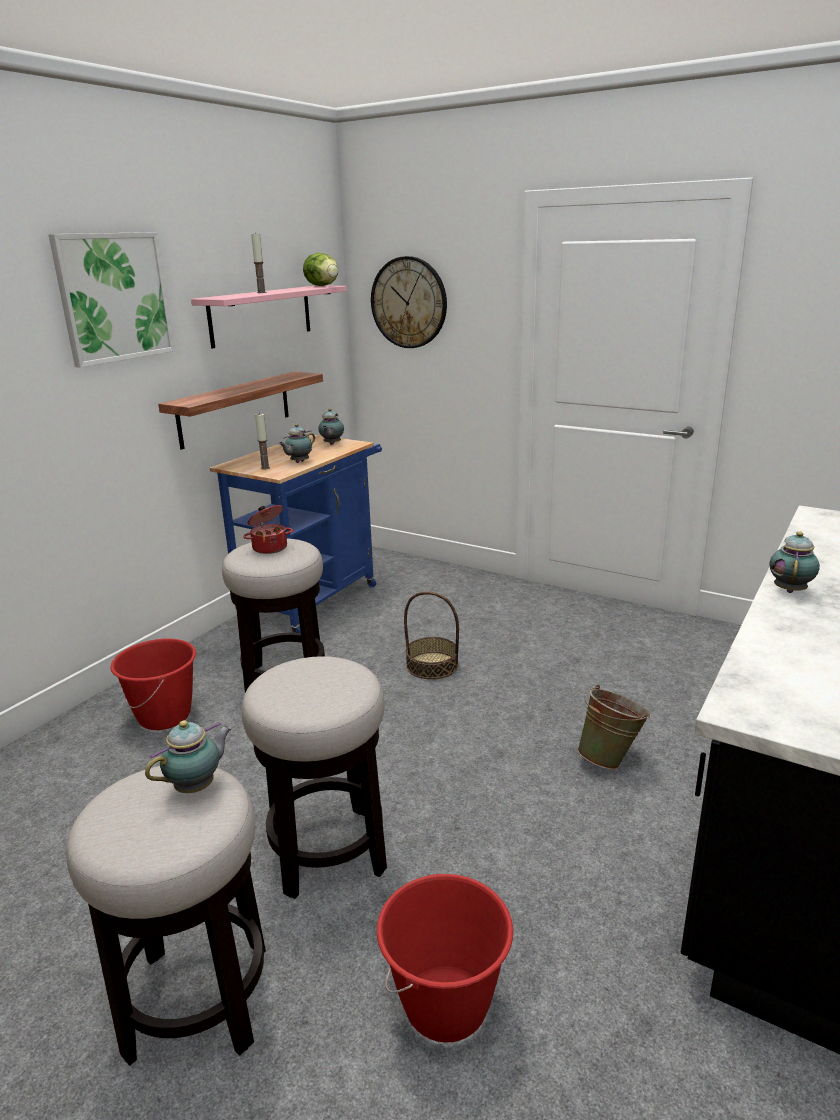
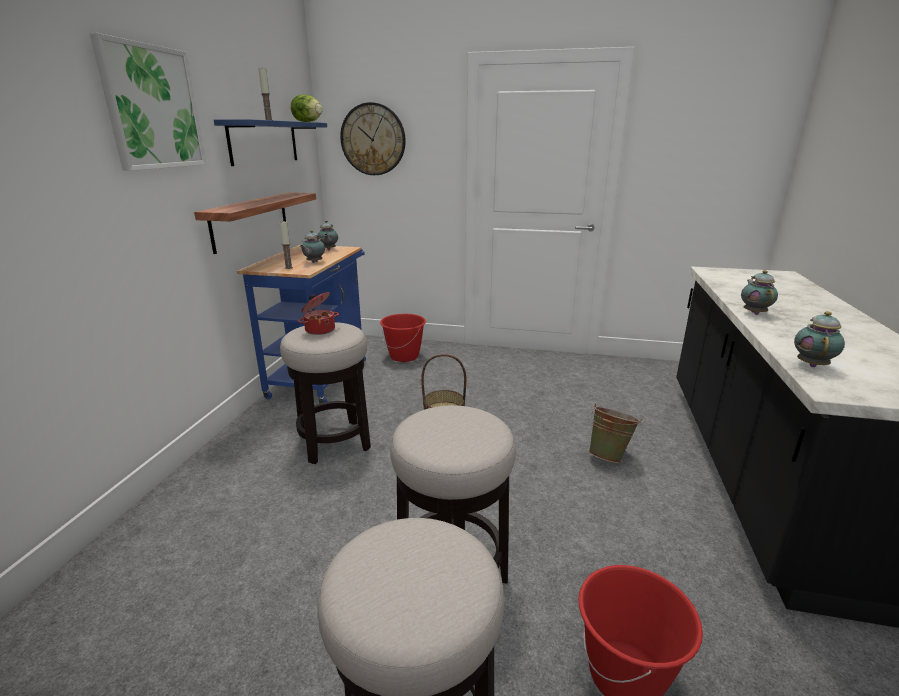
camera: 20 degrees left, 0 degrees up
red bucket [110,638,196,730] -> red bucket moved to [380,314,426,362]
teapot [145,720,232,793] -> teapot moved to [794,311,845,367]
pink shelf [191,285,347,349] -> blue shelf [214,119,327,166]

